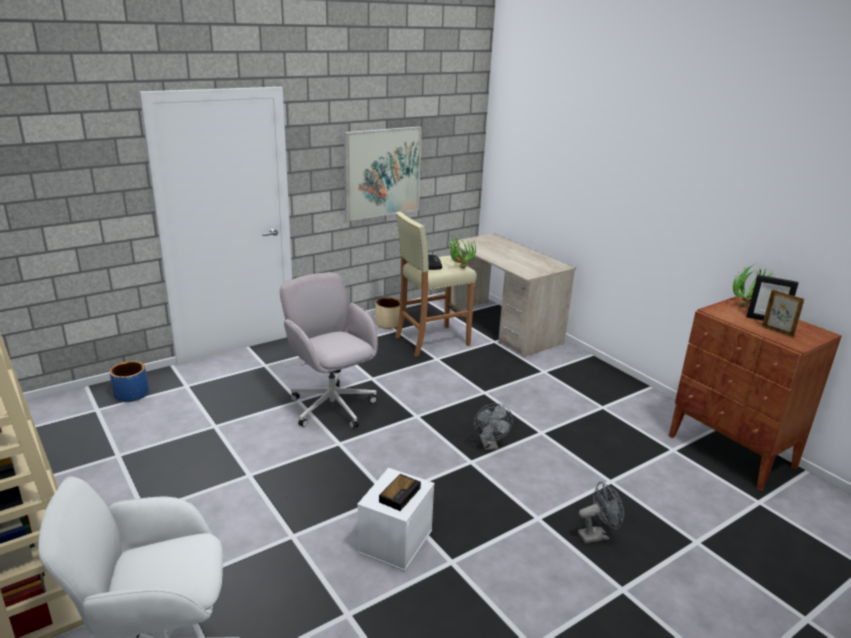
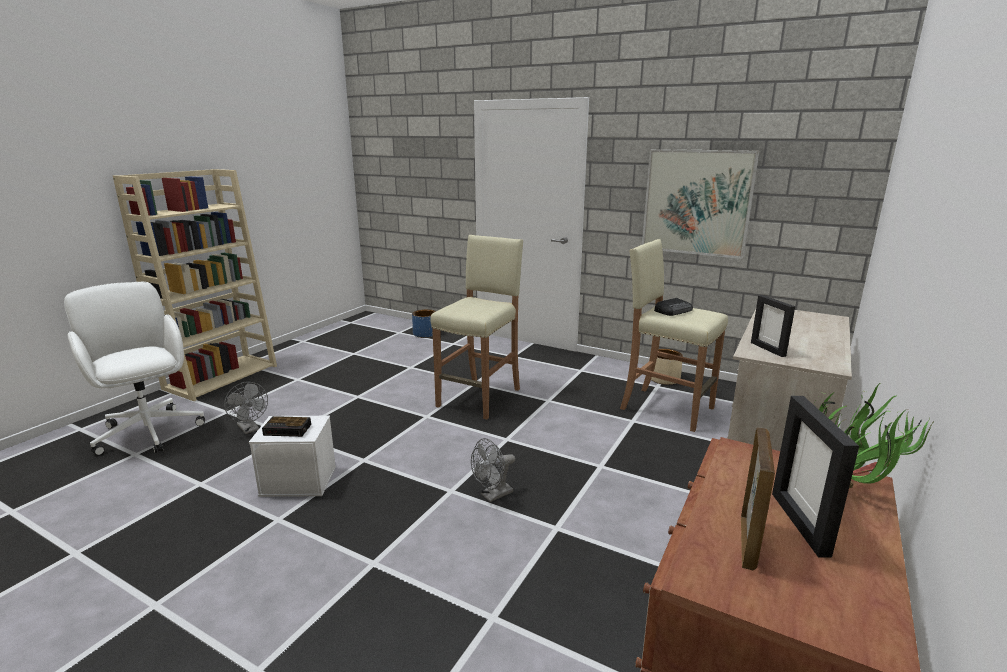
camera: 65 degrees right, 5 degrees down
grey office chair [280,272,378,428] -> beige stool [430,235,523,420]
potted plant [447,235,476,269] -> none
grey fan [578,482,624,544] -> grey fan moved to [224,382,268,434]
none -> picture frame [751,295,795,357]

